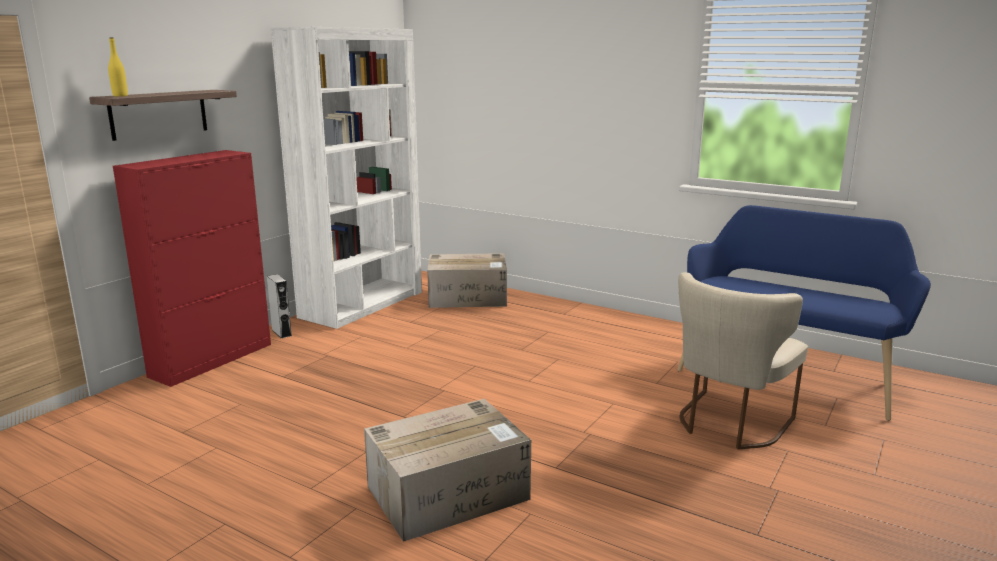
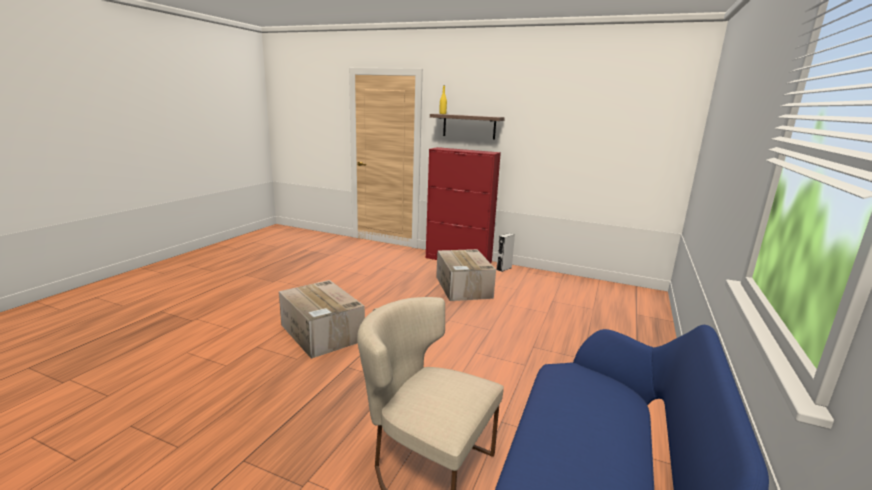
camera: 80 degrees right, 0 degrees up
white bookcase [271,27,422,329] -> none
cardboard box [427,253,507,308] -> cardboard box moved to [436,249,496,301]

